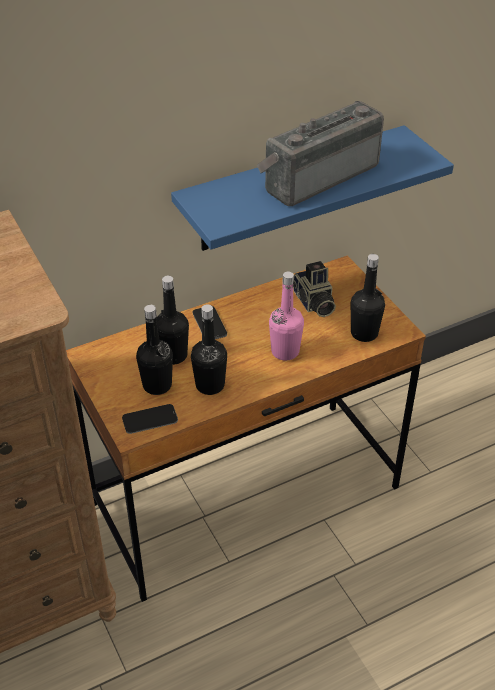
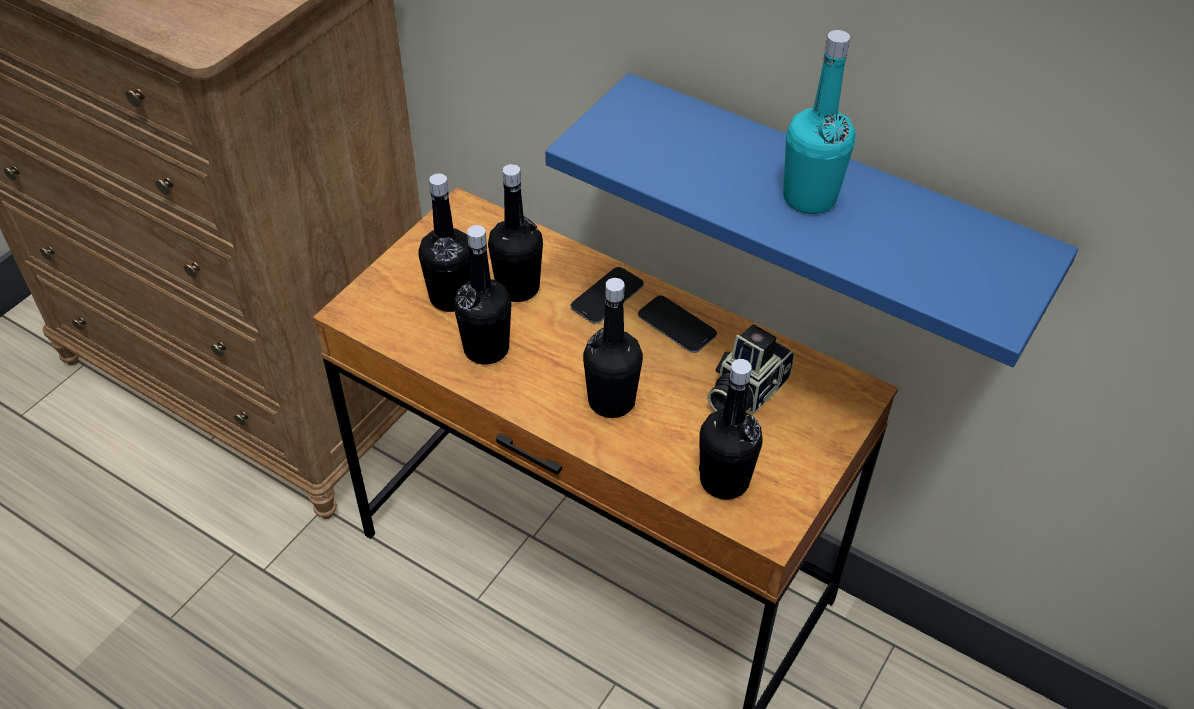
camera: 60 degrees right, 5 degrees up
phone [122,404,178,434] -> phone moved to [638,295,717,353]
radio [257,101,384,206] -> turquoise bottle [783,30,856,214]
pink bottle [269,272,304,361] -> black bottle [583,278,643,418]

